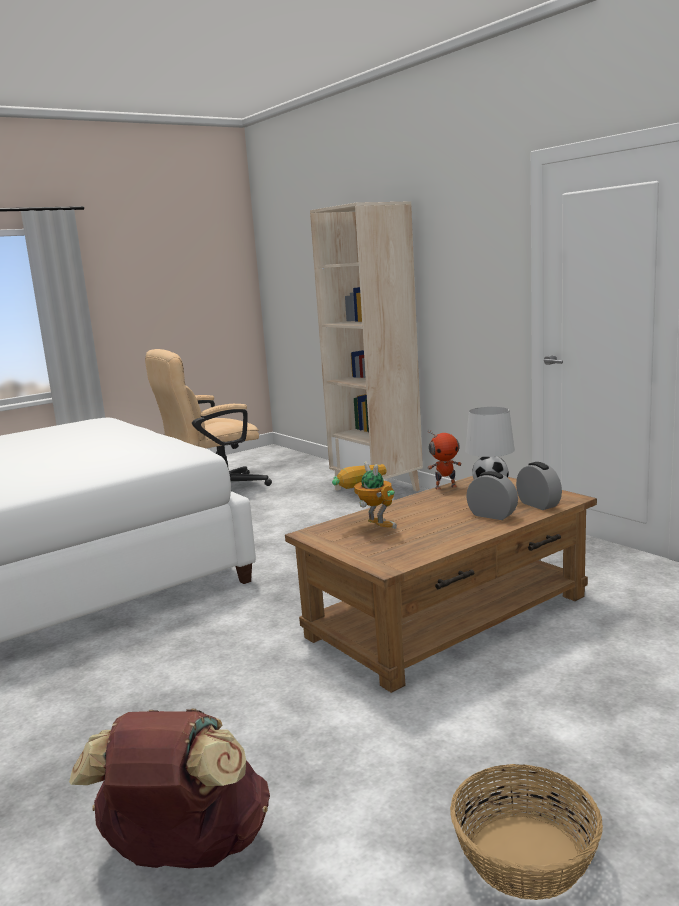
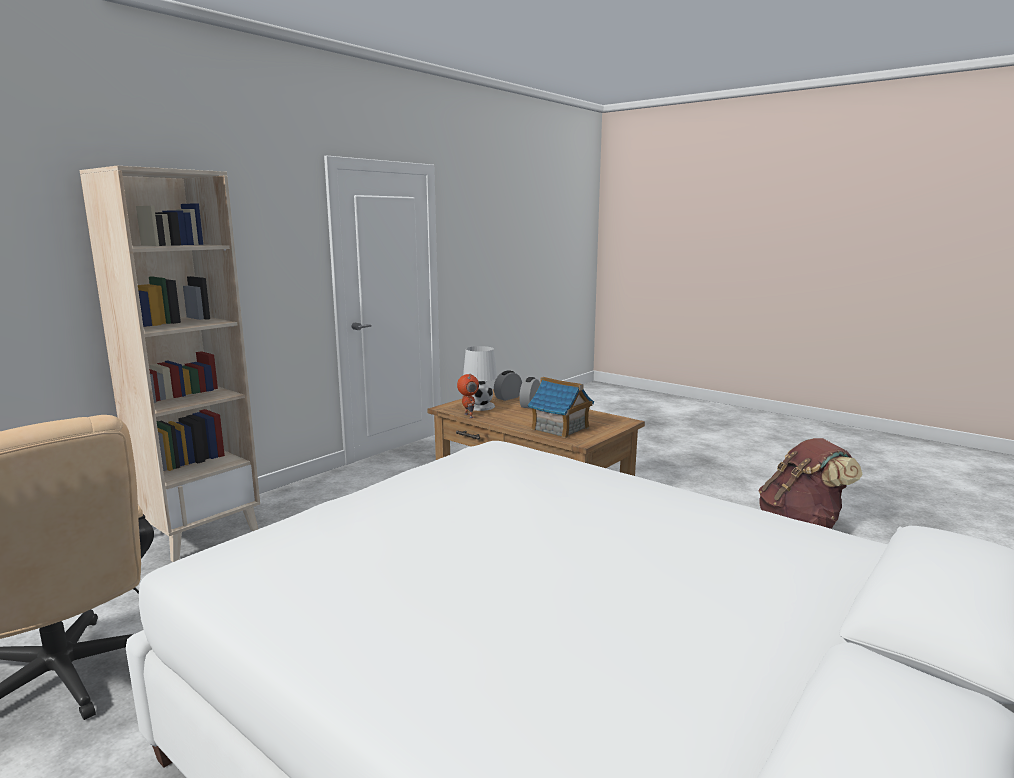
camera: 105 degrees left, 0 degrees up
toy robot [332,462,397,529] -> toy house [528,377,594,438]
basket [450,764,603,900] -> none

